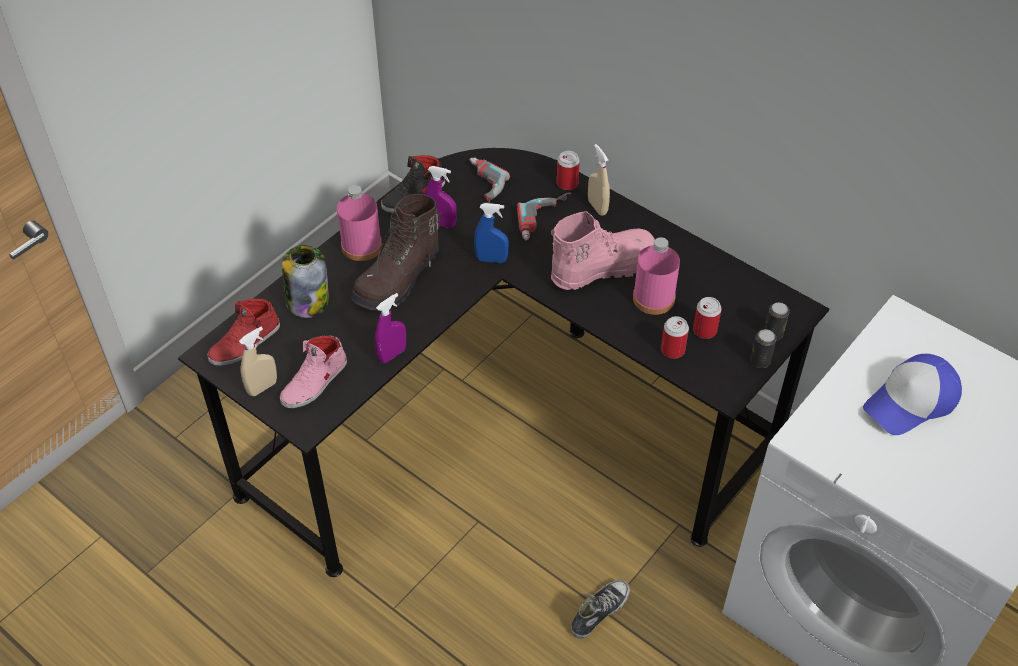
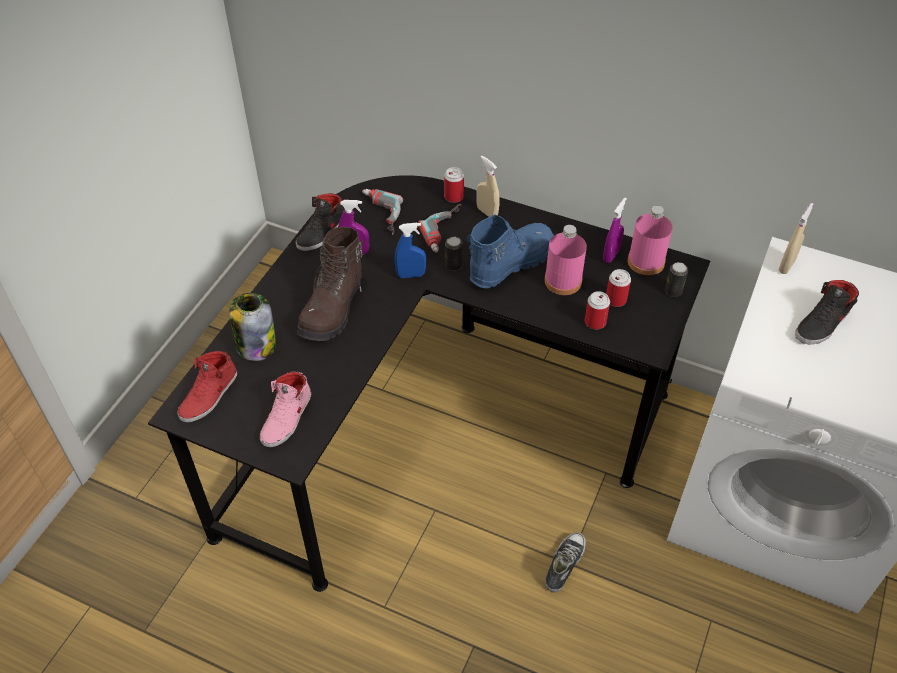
camera: 15 degrees left, 0 degrees up
beige spray bottle [239,327,277,396] -> beige spray bottle moved to [779,203,814,274]
pink bottle [337,185,382,261] -> pink bottle moved to [628,205,673,276]
purple spray bottle [375,293,406,363] -> purple spray bottle moved to [603,198,627,263]
pink boot [551,211,655,290] -> blue boot [467,214,554,288]
can [750,329,776,368] -> can moved to [445,237,463,271]
cap [863,354,962,435] -> black shoe [795,280,859,345]

